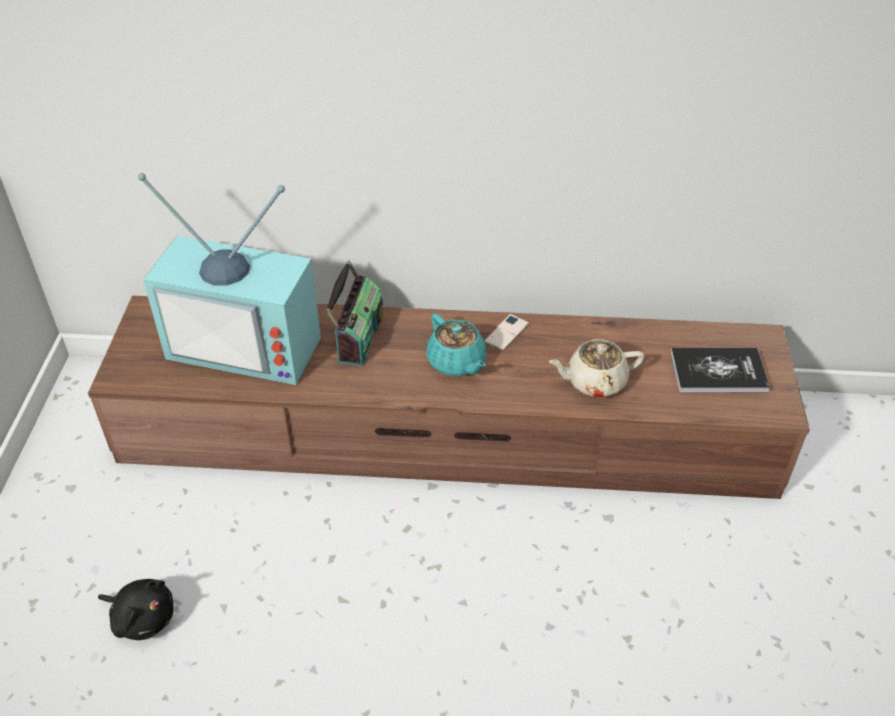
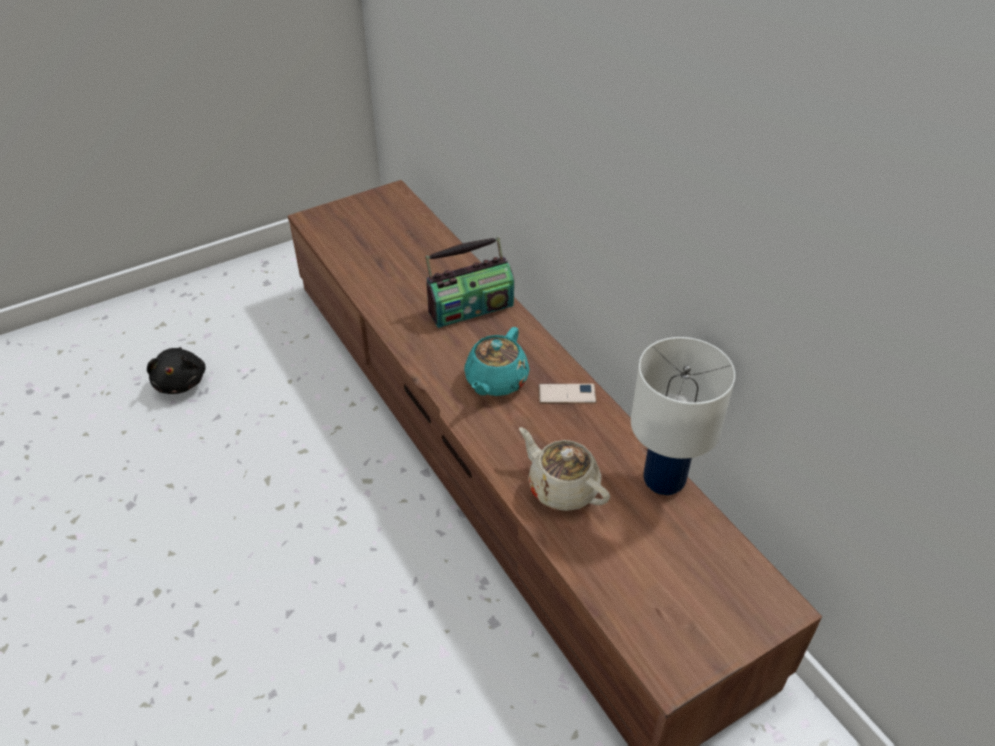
camera: 55 degrees right, 0 degrees up
television [138,173,321,385] -> none
book [670,348,770,393] -> none
none -> white table lamp [631,337,735,495]

